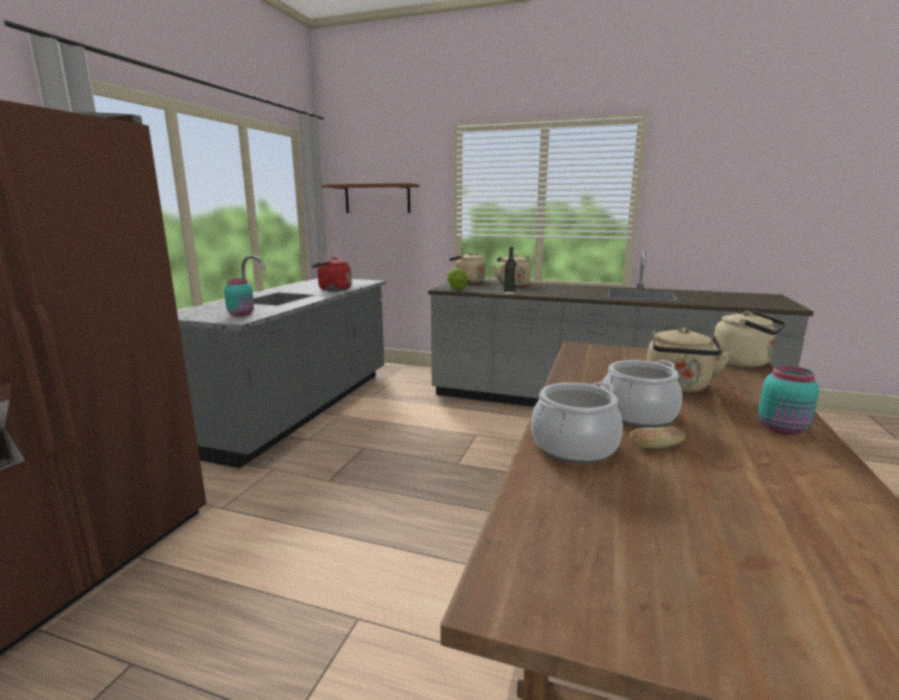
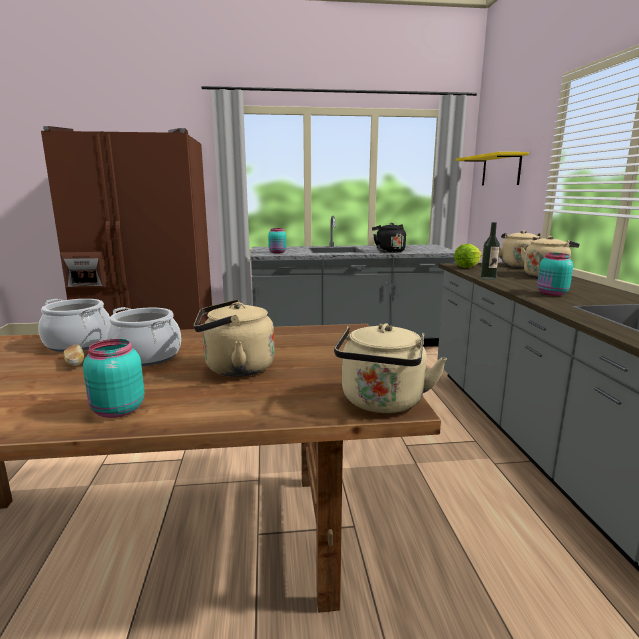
camera: 65 degrees right, 0 degrees up
red kettle [312,257,352,291] -> black kettle [372,223,406,253]
brown shelf [322,183,419,213] -> yellow shelf [455,152,529,186]
none -> turquoise jar [537,253,573,296]

